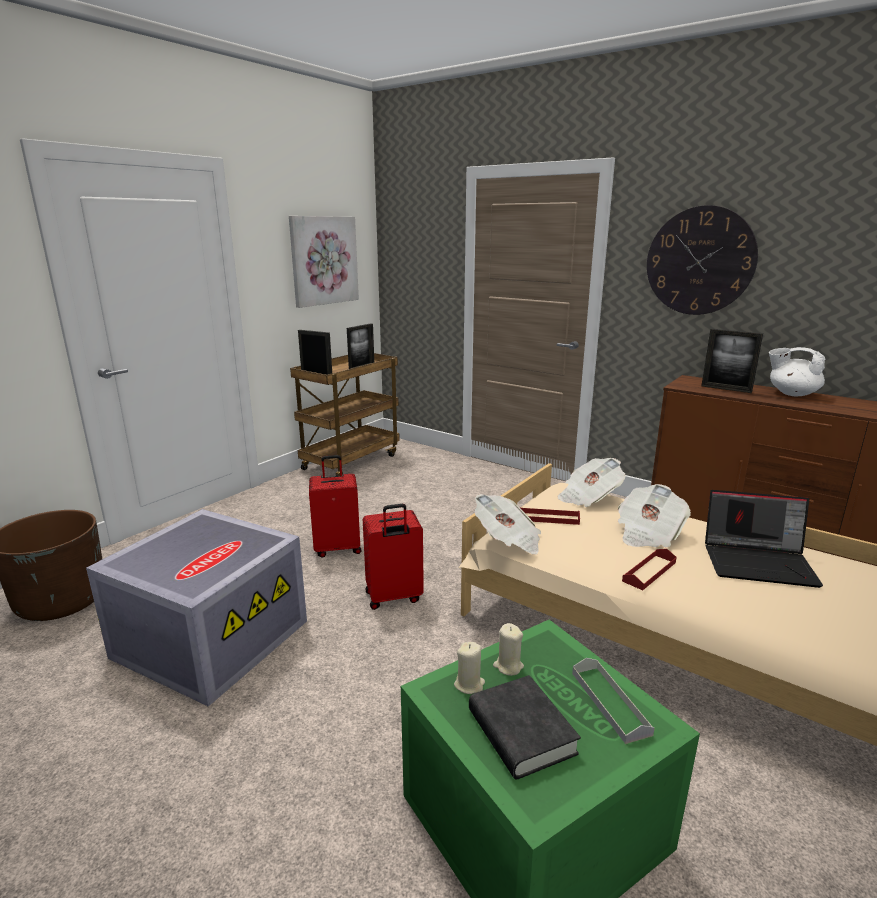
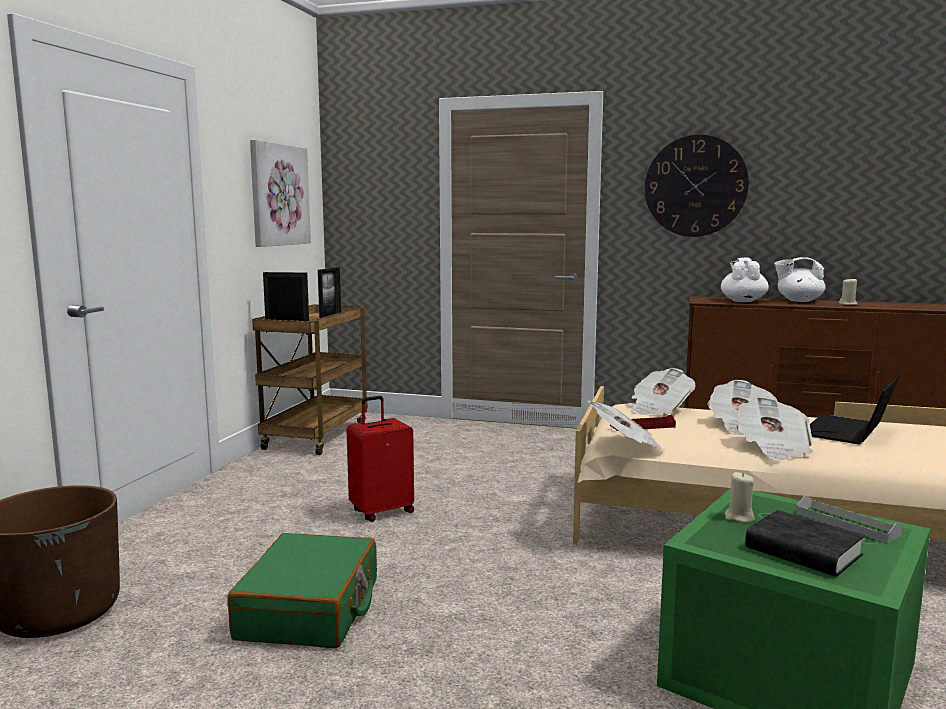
camera: 20 degrees left, 10 degrees down
grey storage box [86,509,307,707] -> green suitcase [228,533,377,649]
red suitcase [363,504,424,610] -> none
beige candle [454,642,485,694] -> beige candle moved to [839,277,857,305]
red tray [622,549,677,590] -> newspaper [736,397,813,461]
picture frame [701,329,763,393] -> white teapot [721,258,769,302]
laptop [705,490,823,588] -> laptop turned 135 degrees clockwise [809,374,900,444]

